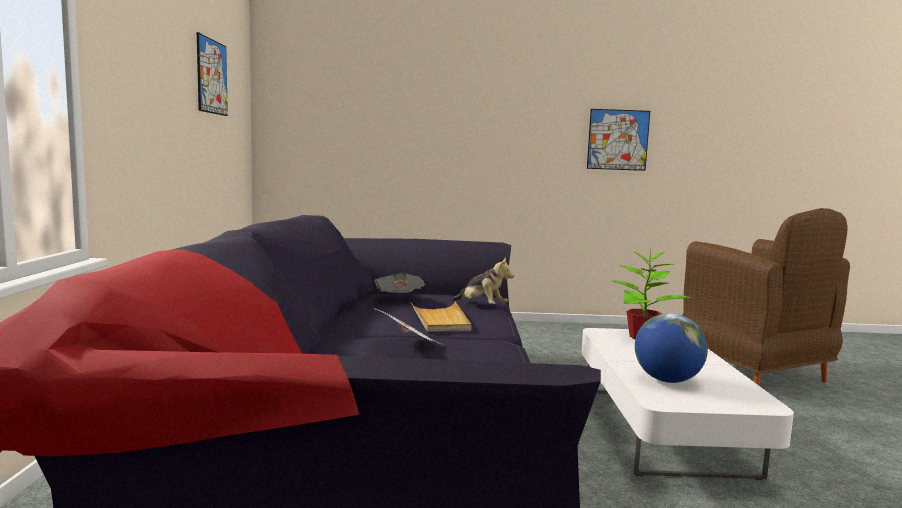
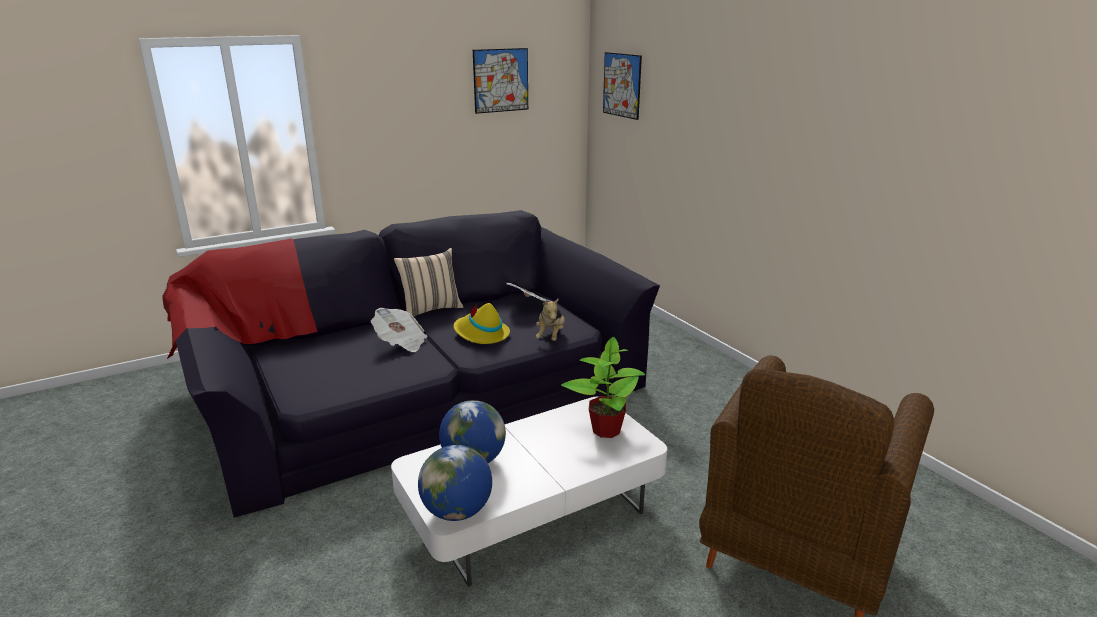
camera: 60 degrees right, 15 degrees up
beige tray [411,302,471,332] -> yellow hat [453,303,510,344]
picture [587,109,650,171] -> picture moved to [603,52,642,120]
none -> beige pillow [394,248,463,317]
none -> globe [418,445,492,521]

